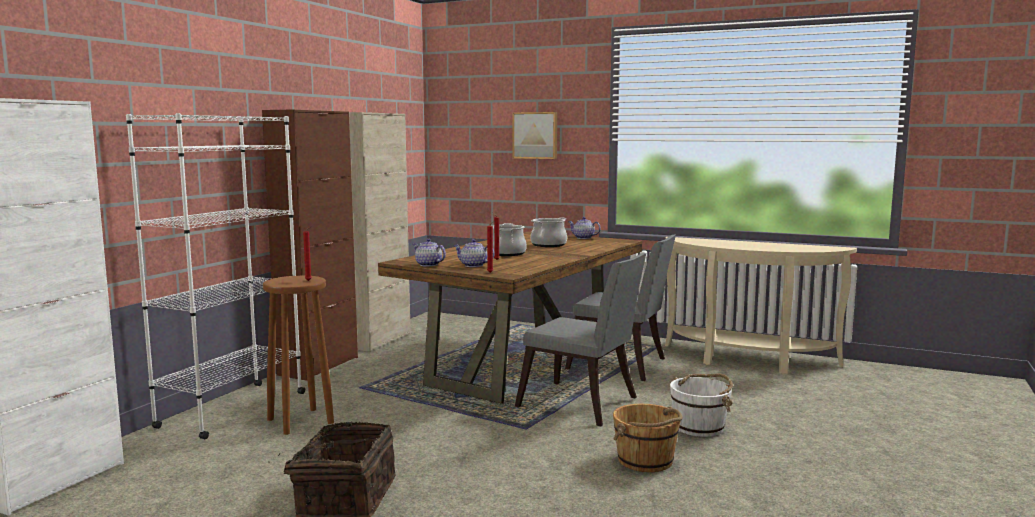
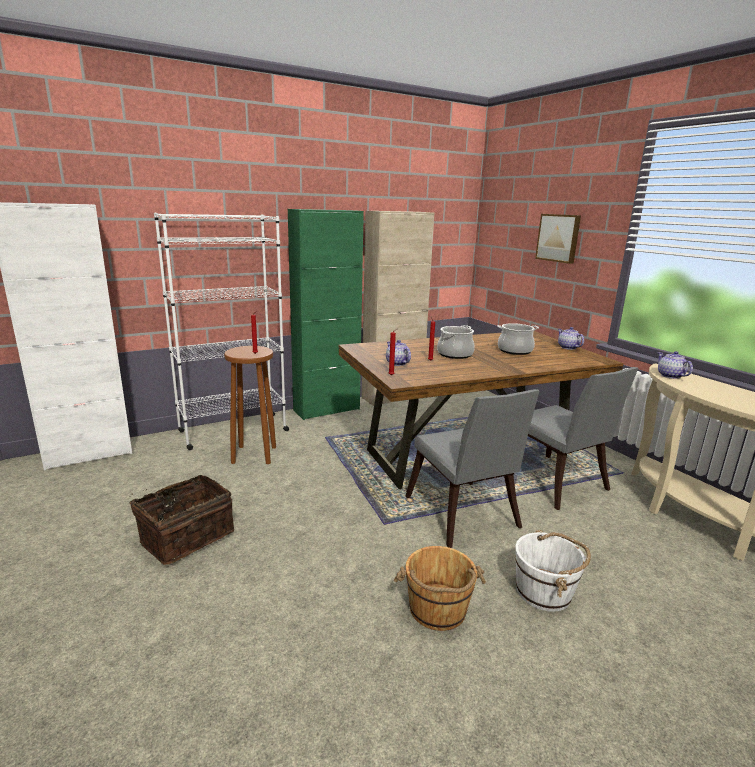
camera: 35 degrees right, 10 degrees up
brown cabinet [262,110,358,381] -> green cabinet [288,209,364,420]
teapot [413,239,446,267] -> teapot moved to [657,351,693,379]

